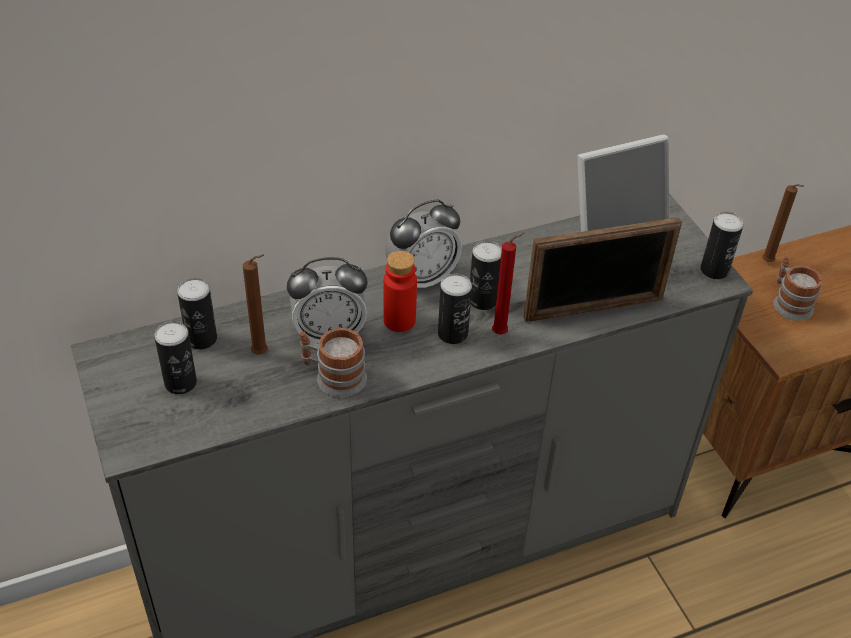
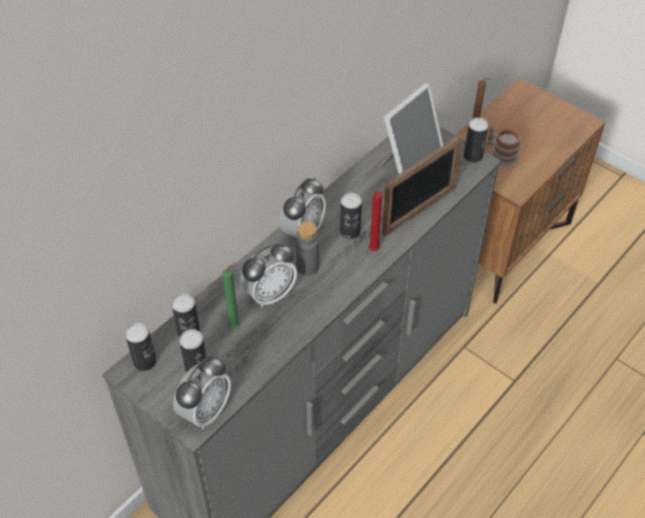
camera: 25 degrees left, 5 degrees up
brown candle [243,254,268,355] -> green candle [222,262,240,328]
mug [300,328,367,397] -> none
red bottle [383,251,417,332] -> grey bottle [296,221,319,276]
can [438,273,472,344] -> can moved to [125,323,156,371]
none -> alarm clock [173,356,231,429]

